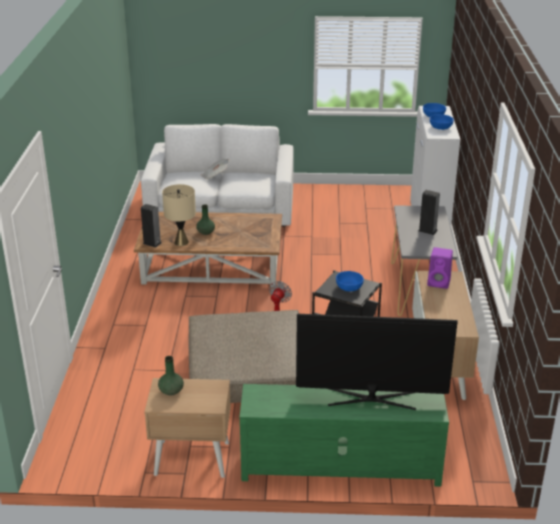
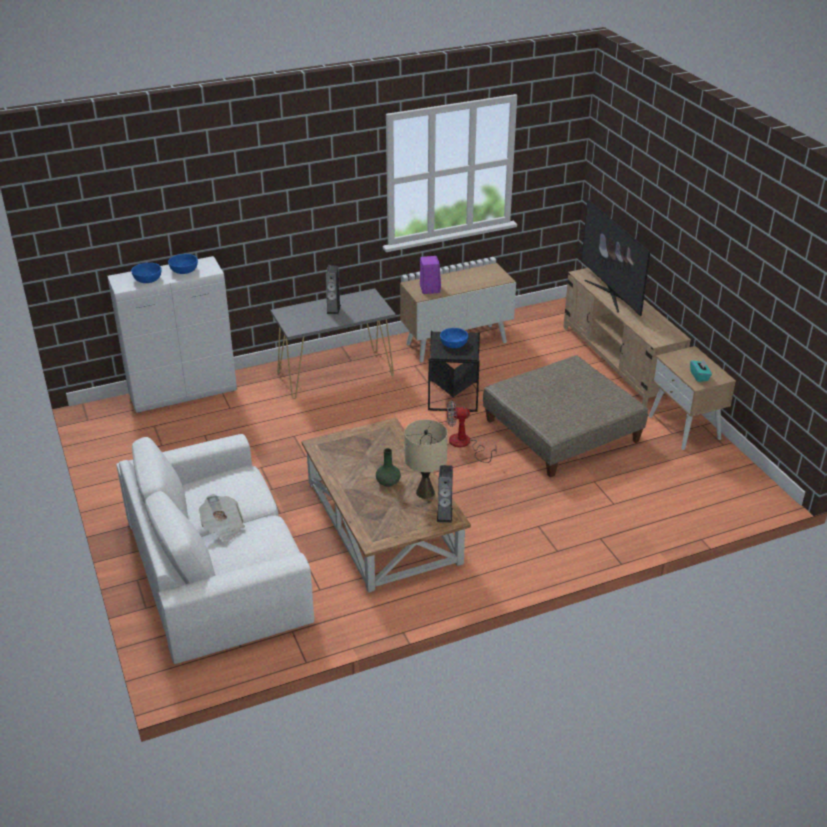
camera: 115 degrees left, 5 degrees up
green vase [158,356,184,396] -> turquoise tissue box [690,359,712,382]
green tv stand [239,384,449,487] -> beige tv stand [563,268,691,407]

